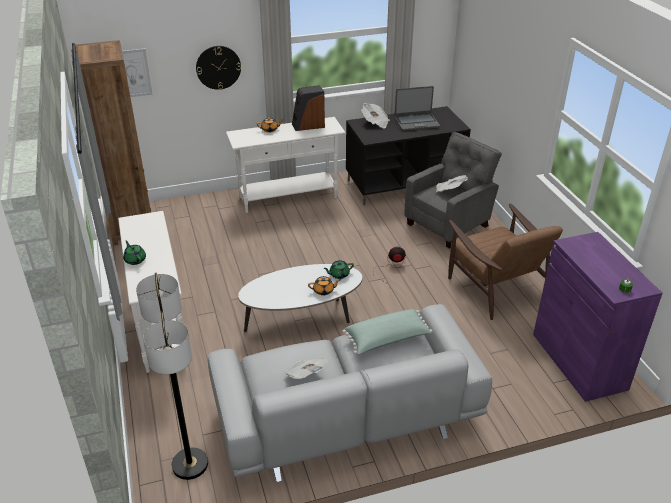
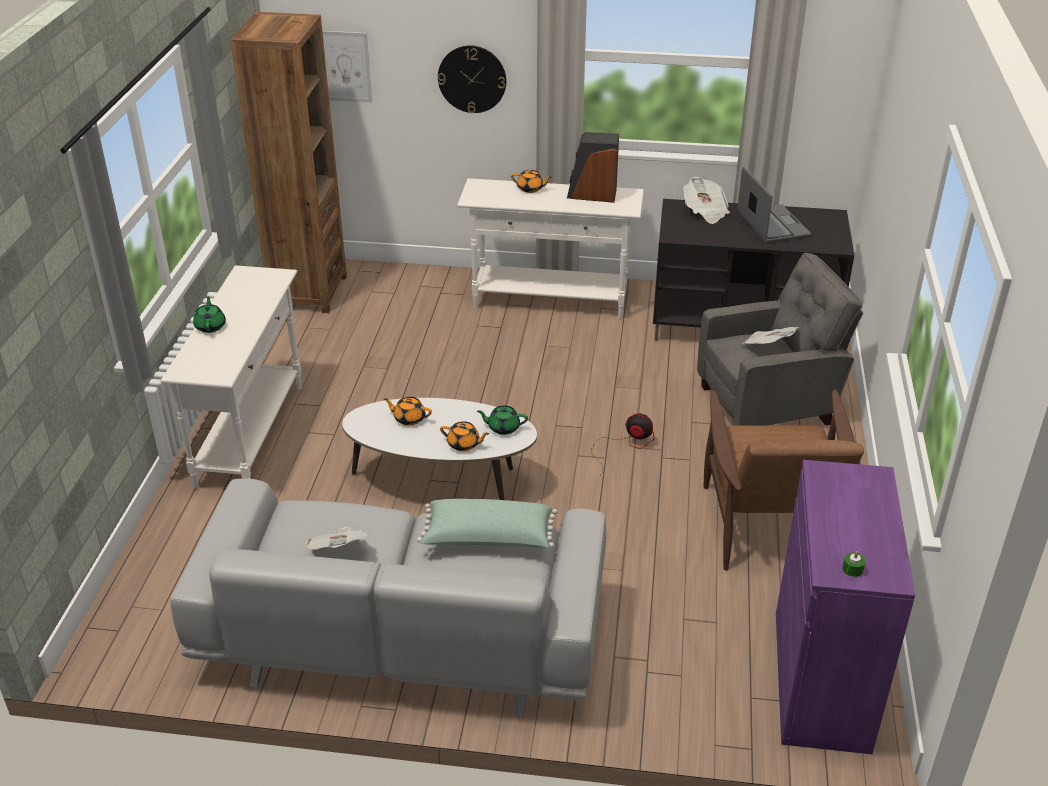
camera: 25 degrees right, 0 degrees up
floor lamp [136,272,208,480] -> none
laptop [395,86,440,131] -> laptop turned 120 degrees counterclockwise [737,166,811,243]
none -> orange teapot [384,397,432,426]

